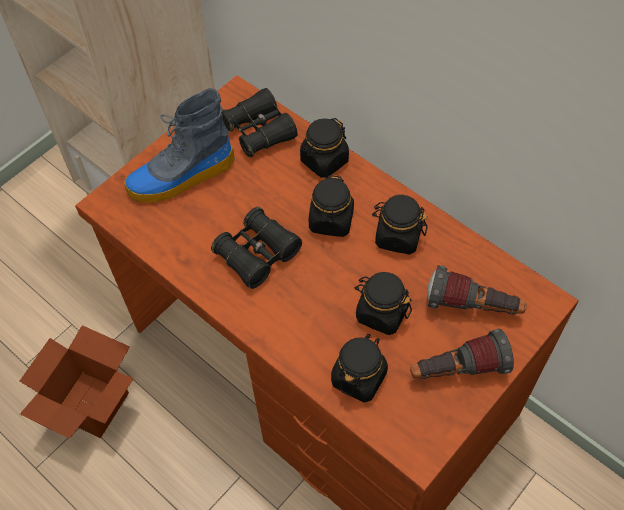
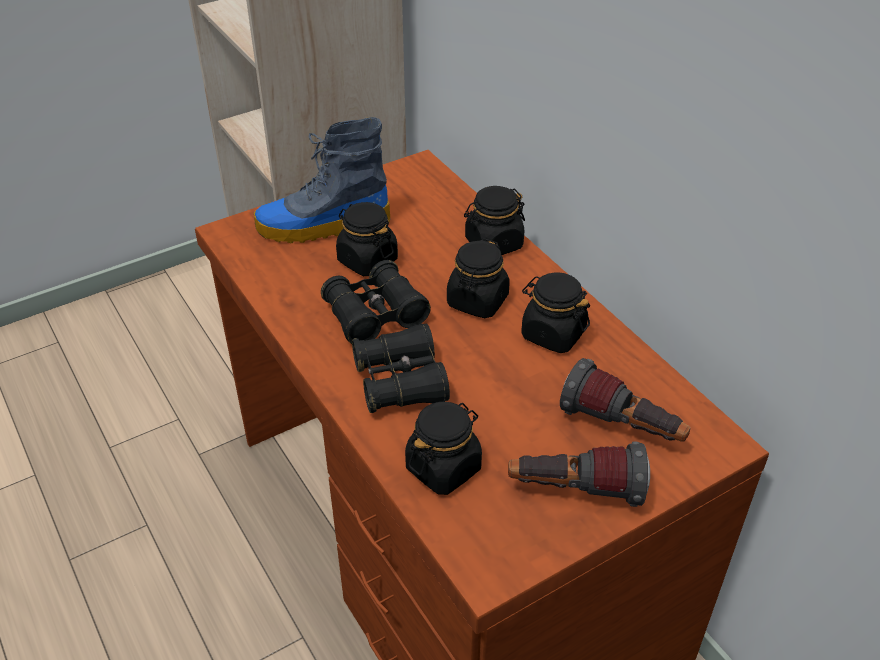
camera: 15 degrees right, 15 degrees down
cardboard box [20,325,134,439] -> none
black binoculars [222,88,297,158] -> black binoculars moved to [352,323,450,413]
black jar [355,272,412,335] -> black jar moved to [336,202,398,276]

